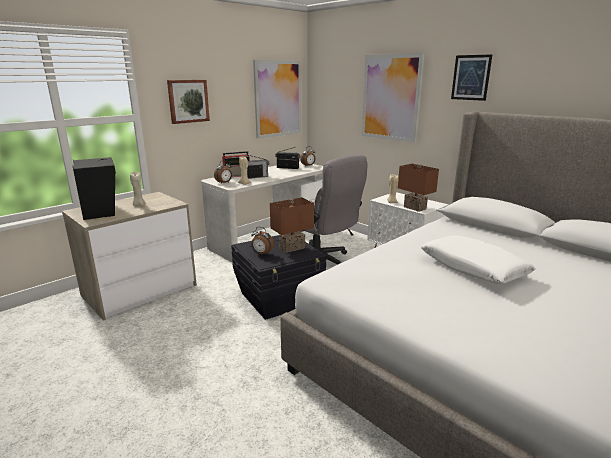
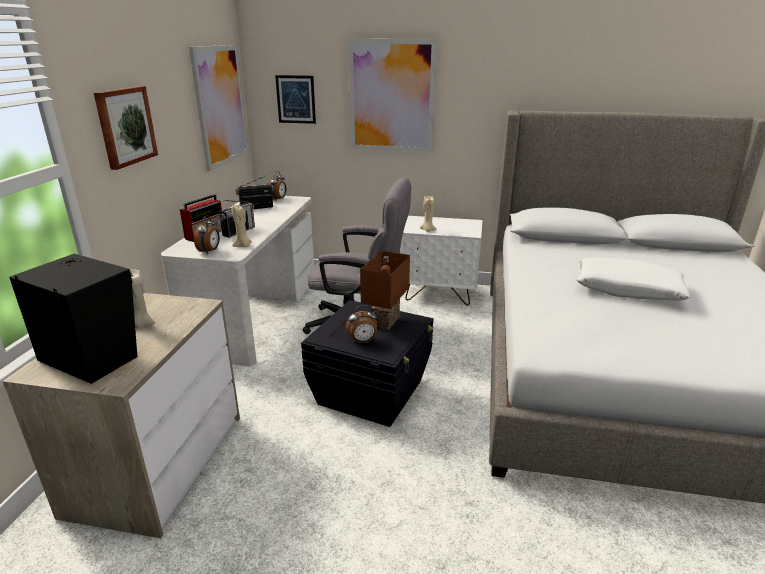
camera: 35 degrees left, 5 degrees up
brown table lamp [398,164,439,212] -> none
picture [451,54,493,101] -> picture moved to [275,75,316,124]

